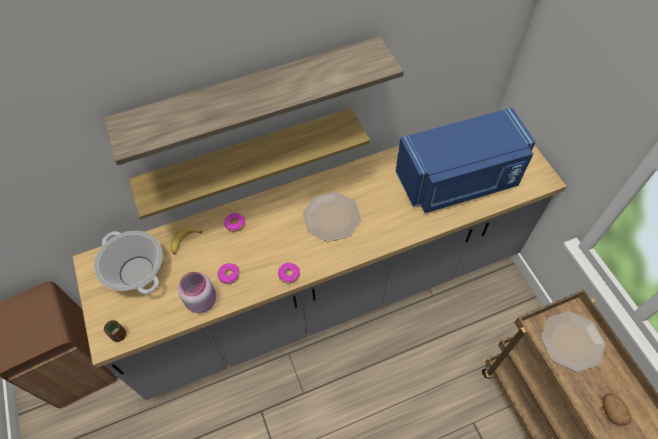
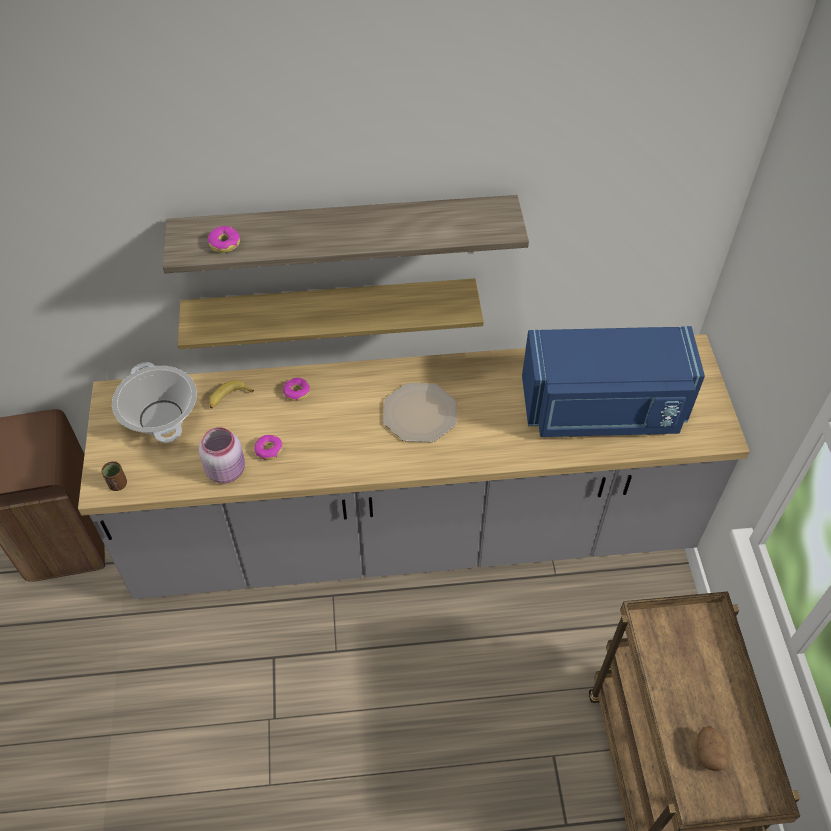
camera: 15 degrees right, 5 degrees down
donut [278,263,300,284] -> donut moved to [208,226,240,253]
plate [541,311,606,372] -> none

